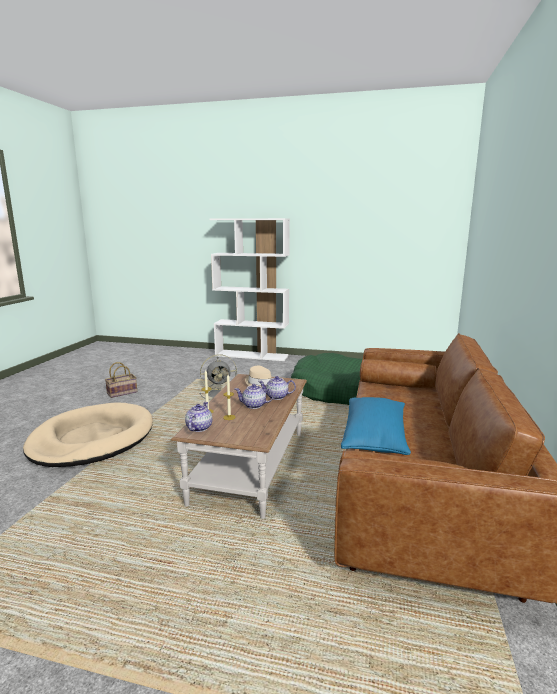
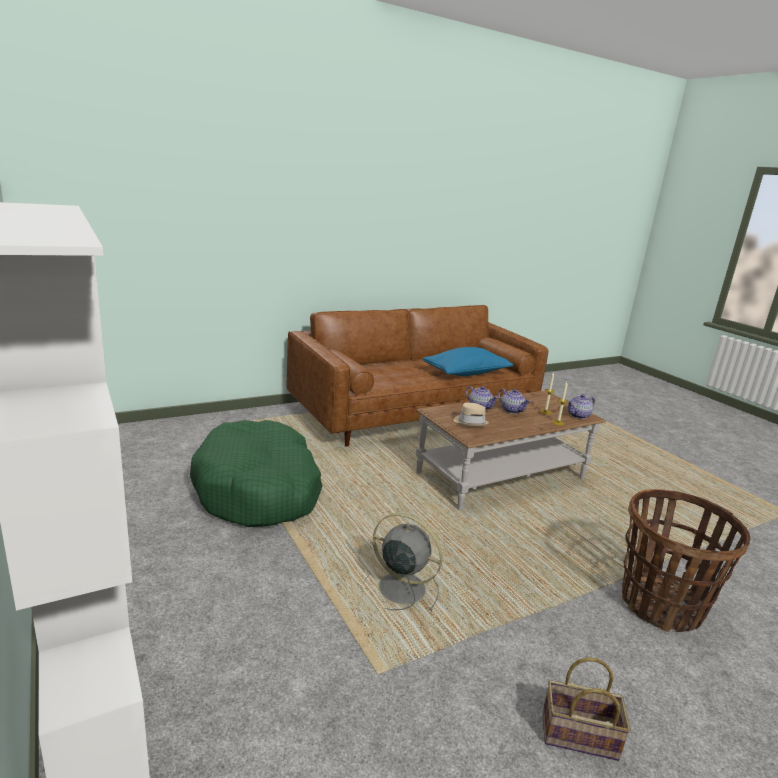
camera: 135 degrees left, 5 degrees up
beige dog bed [23,402,153,467] -> basket [622,489,751,632]

